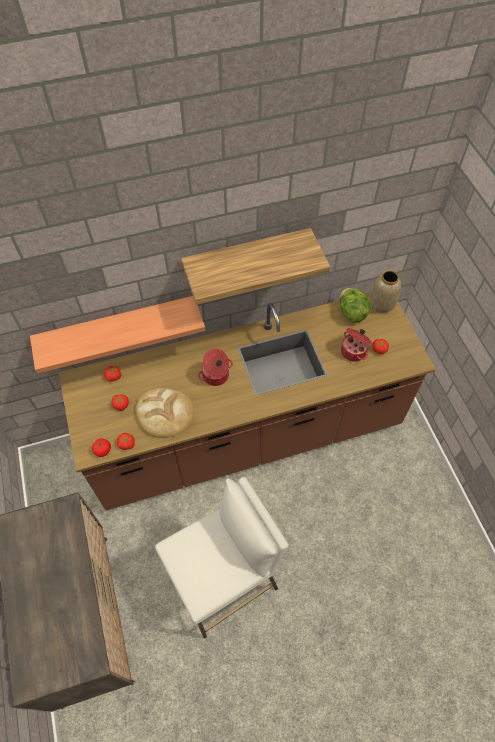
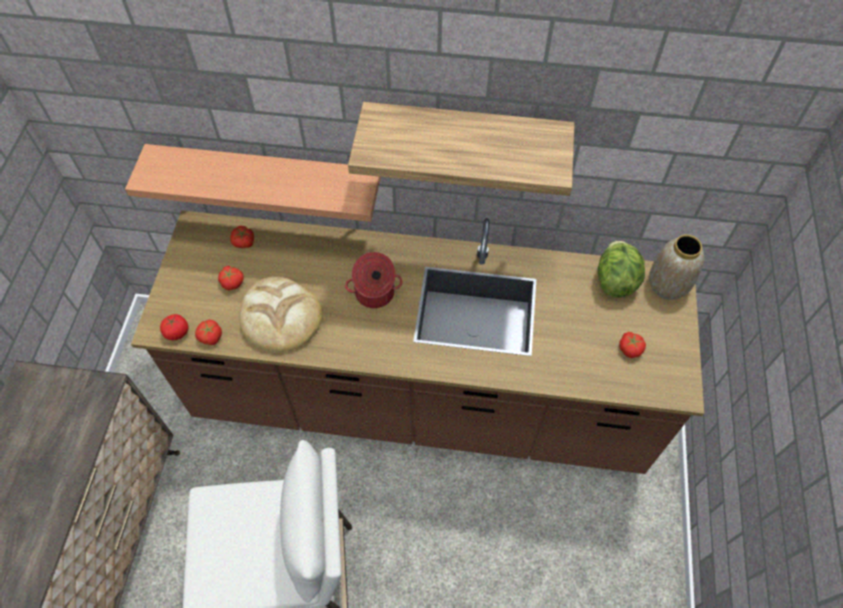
camera: 25 degrees right, 0 degrees up
cooking pot [341,328,372,362] -> none

